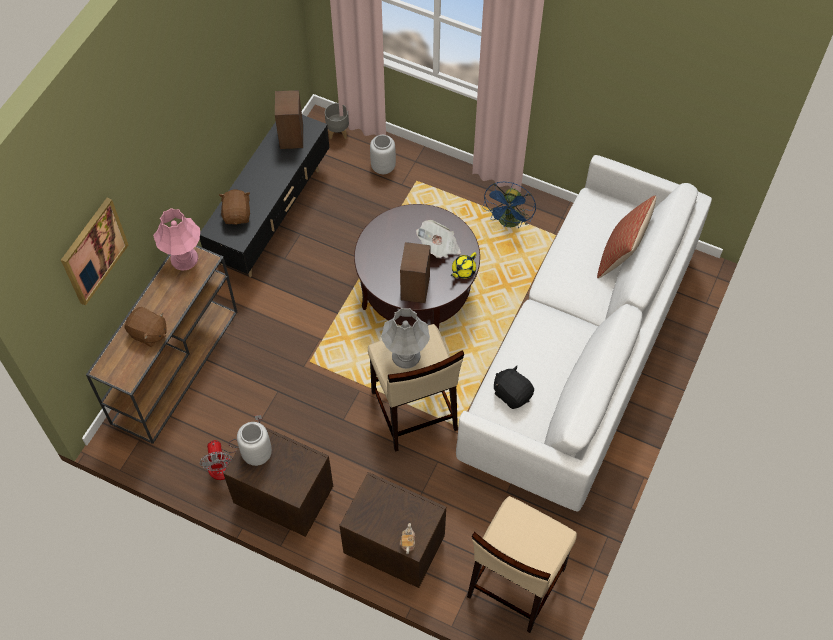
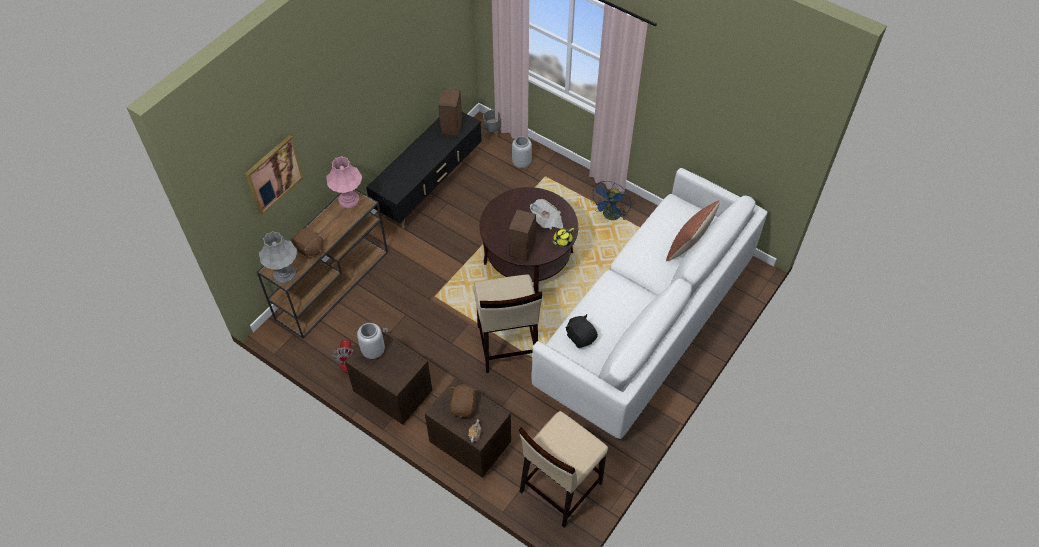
camera: 10 degrees right, 5 degrees down
brown plush toy [219,189,250,224] -> brown plush toy moved to [449,384,478,418]
grey table lamp [381,308,430,369] -> grey table lamp moved to [259,231,297,283]

